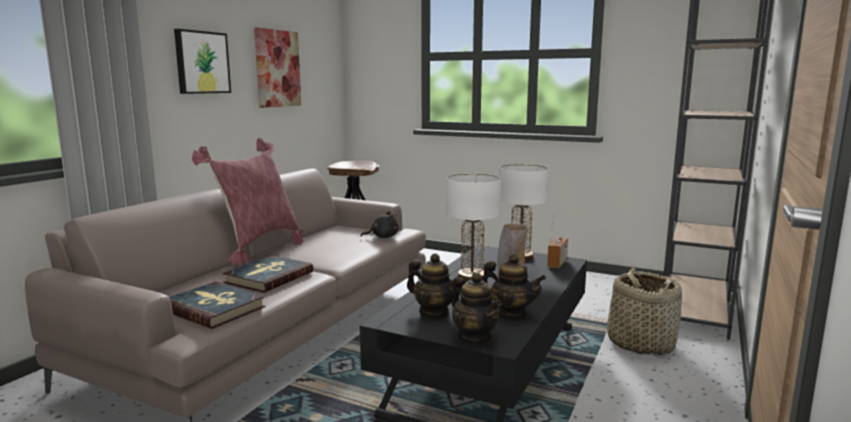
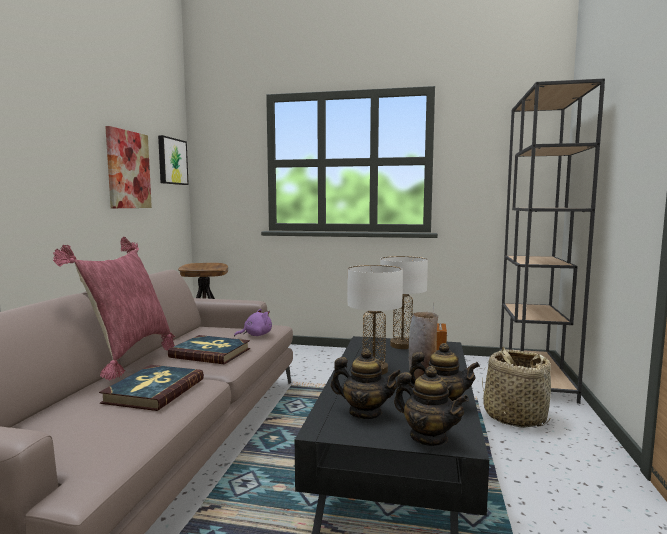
camera: 15 degrees left, 5 degrees down
book [169,282,266,329] -> book moved to [168,335,250,364]
picture [174,29,231,94] -> picture moved to [158,135,189,185]
black plush toy [360,211,399,238] -> purple plush toy [234,309,272,337]

